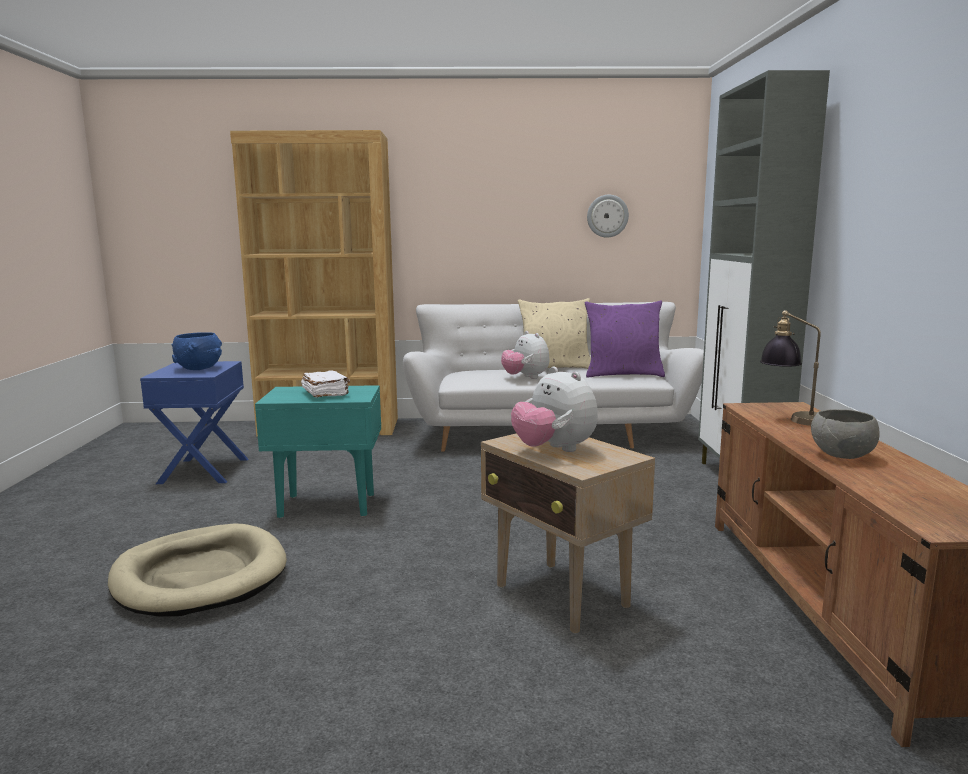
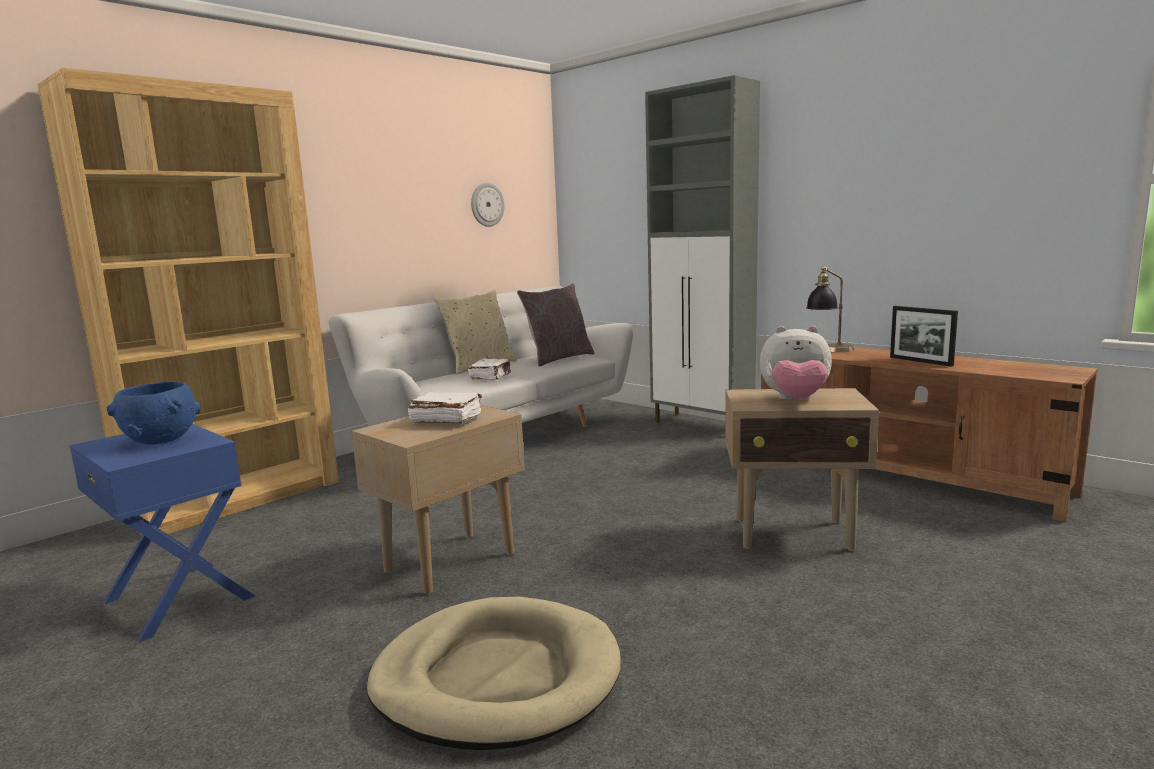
camera: 45 degrees left, 0 degrees up
turquoise side table [255,385,381,518] -> beige side table [352,405,525,594]
plush toy [501,331,549,379] -> white book [468,358,511,380]
purple pillow [585,300,665,378] -> grey pillow [517,283,595,367]
grey bowl [811,409,880,459] -> picture frame [890,306,958,367]

